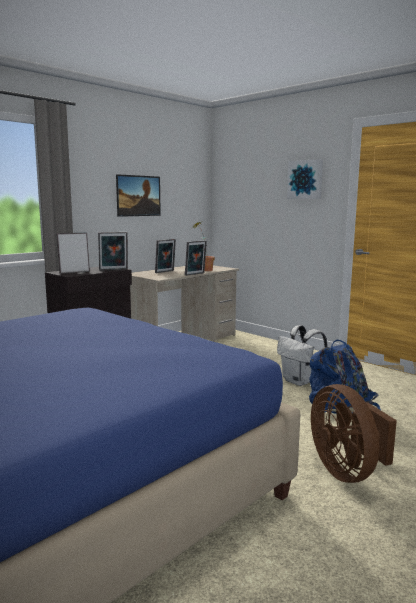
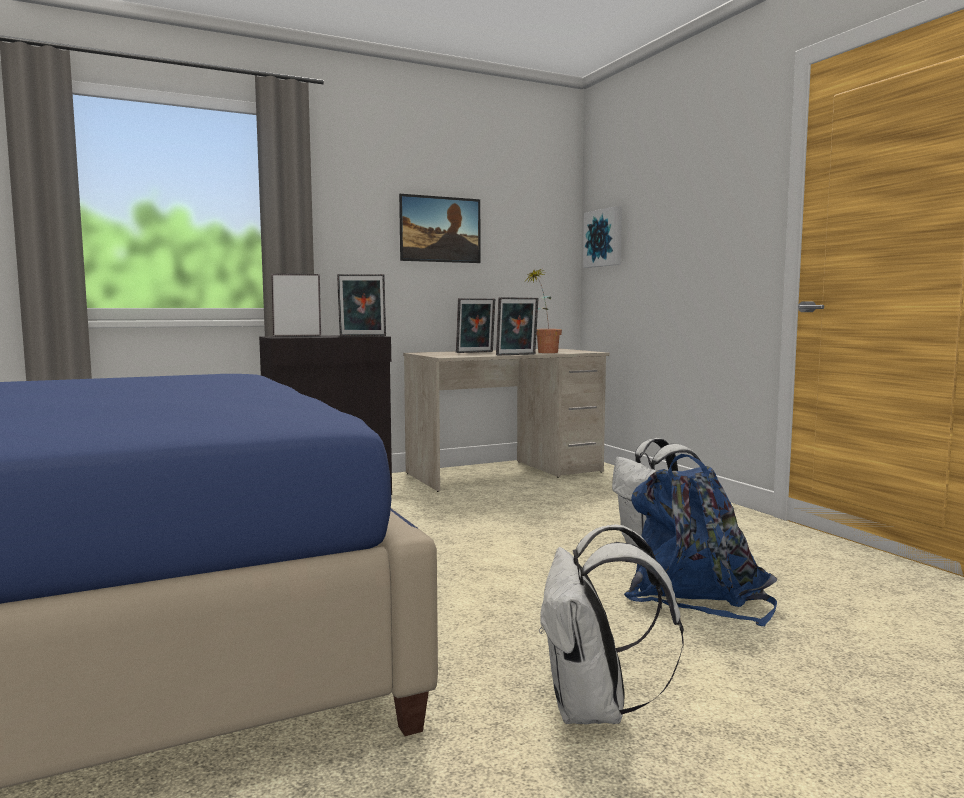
camera: 20 degrees right, 5 degrees down
picture [287,159,323,199] -> picture moved to [583,206,622,268]
brown fan [311,384,397,483] -> white backpack [539,524,684,725]

